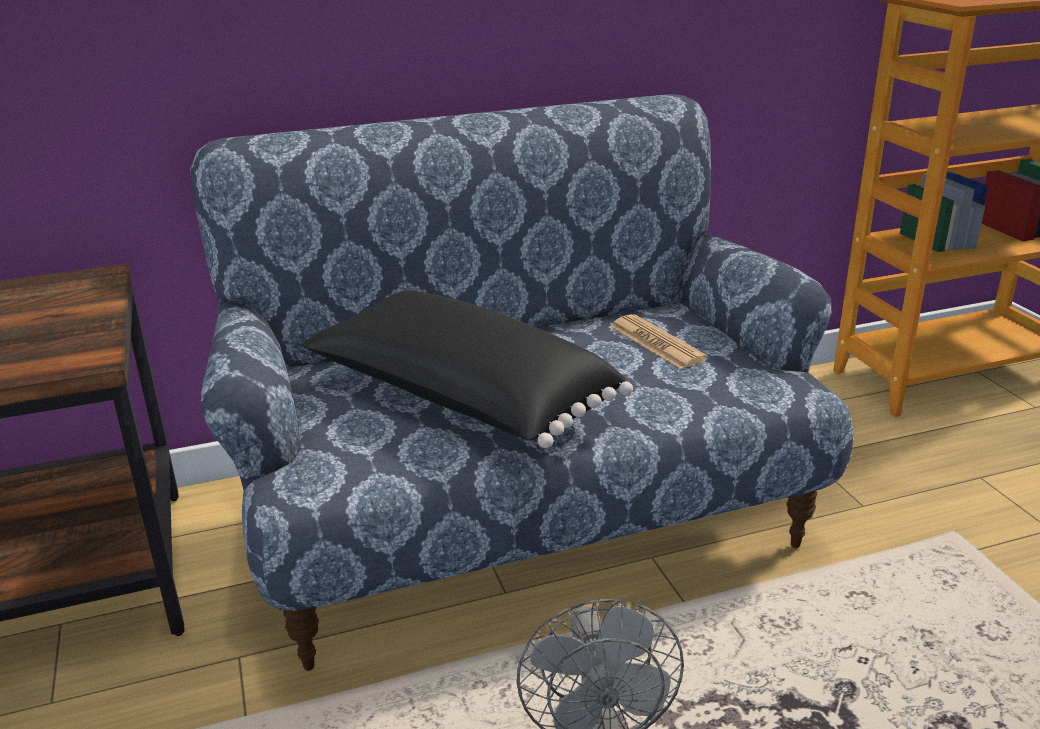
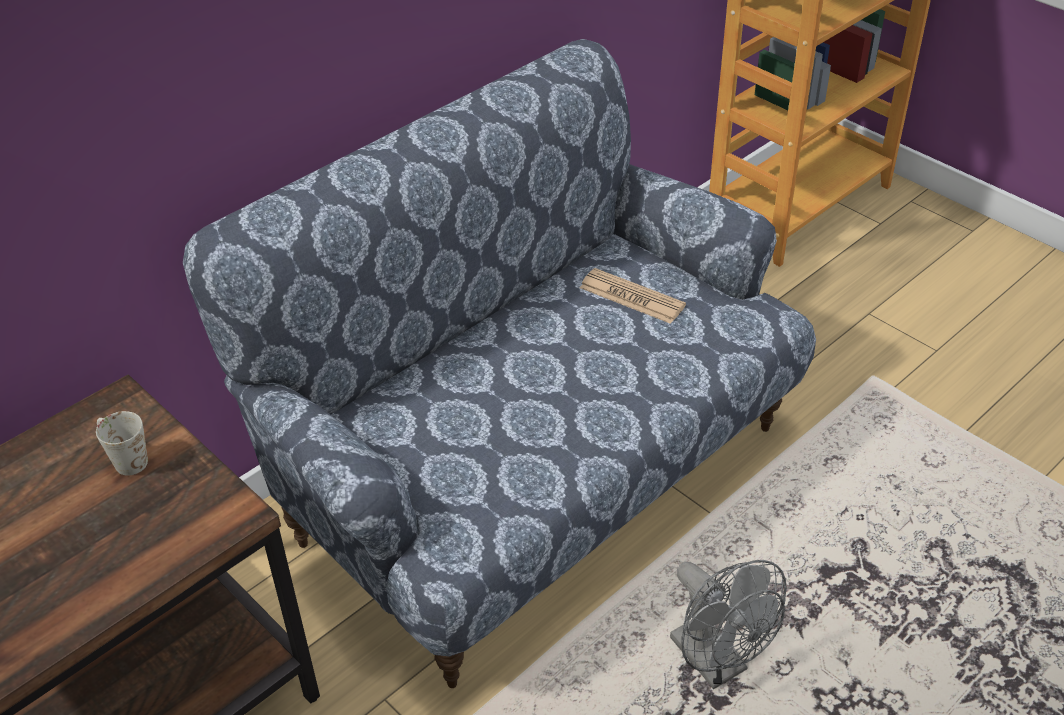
camera: 25 degrees left, 15 degrees up
black pillow [302,290,633,448] -> none
none -> white mug [96,411,148,475]

